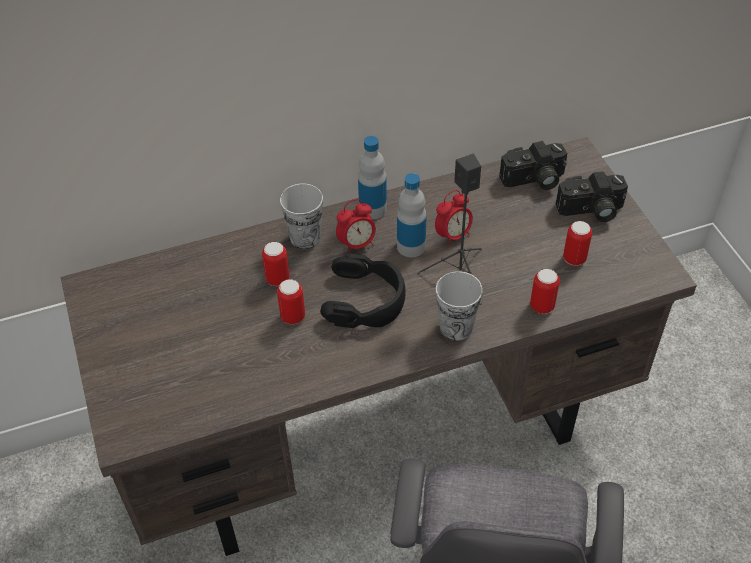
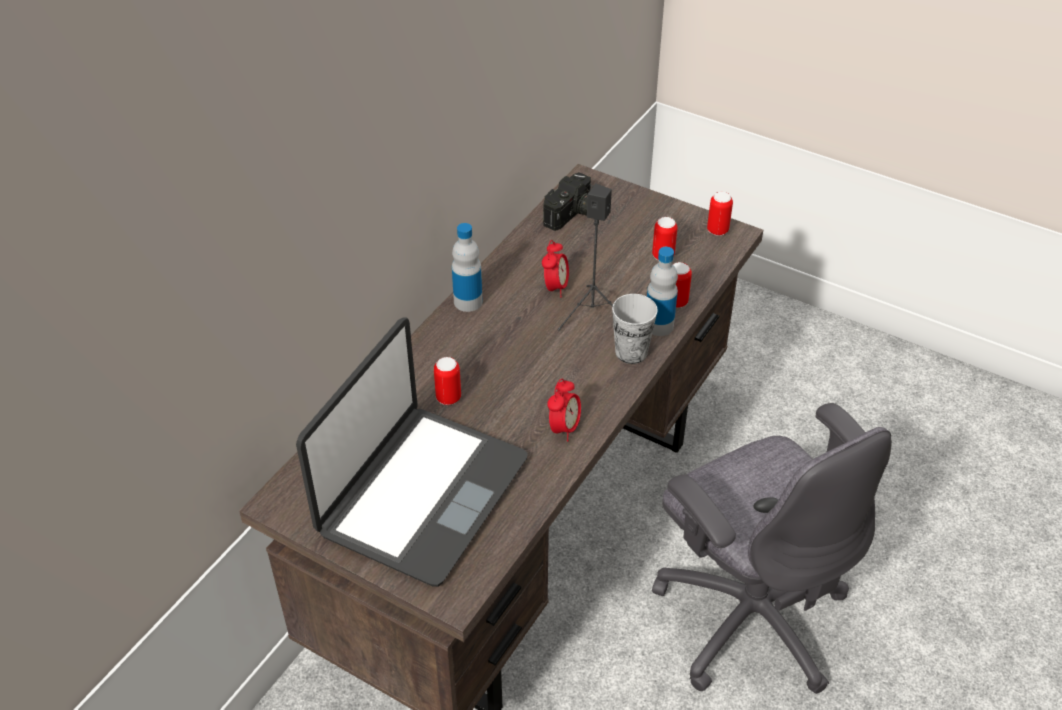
camera: 40 degrees left, 5 degrees down
can [277,279,305,324] -> can moved to [707,192,733,236]
cup [280,183,323,250] -> none
black headphones [320,254,406,328] -> none
alarm clock [336,199,376,254] -> alarm clock moved to [547,379,581,442]
bottle [397,173,427,257] -> bottle moved to [647,247,678,336]
camera [556,171,628,222] -> none
none -> laptop [296,318,528,587]

